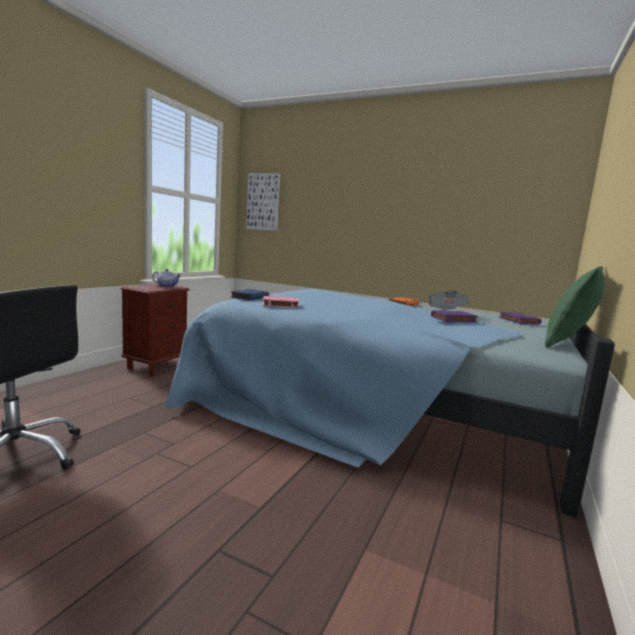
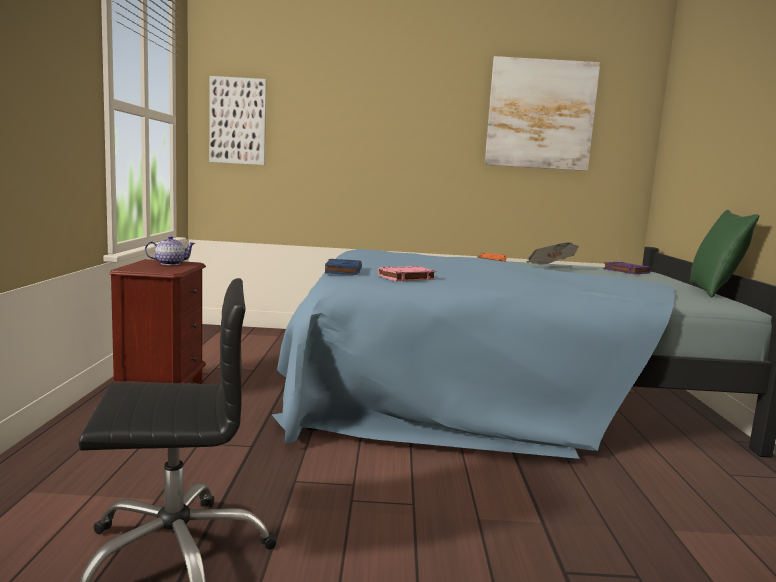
camera: 25 degrees left, 0 degrees up
purple book [431,310,478,323] -> none
none -> picture [485,56,600,171]

